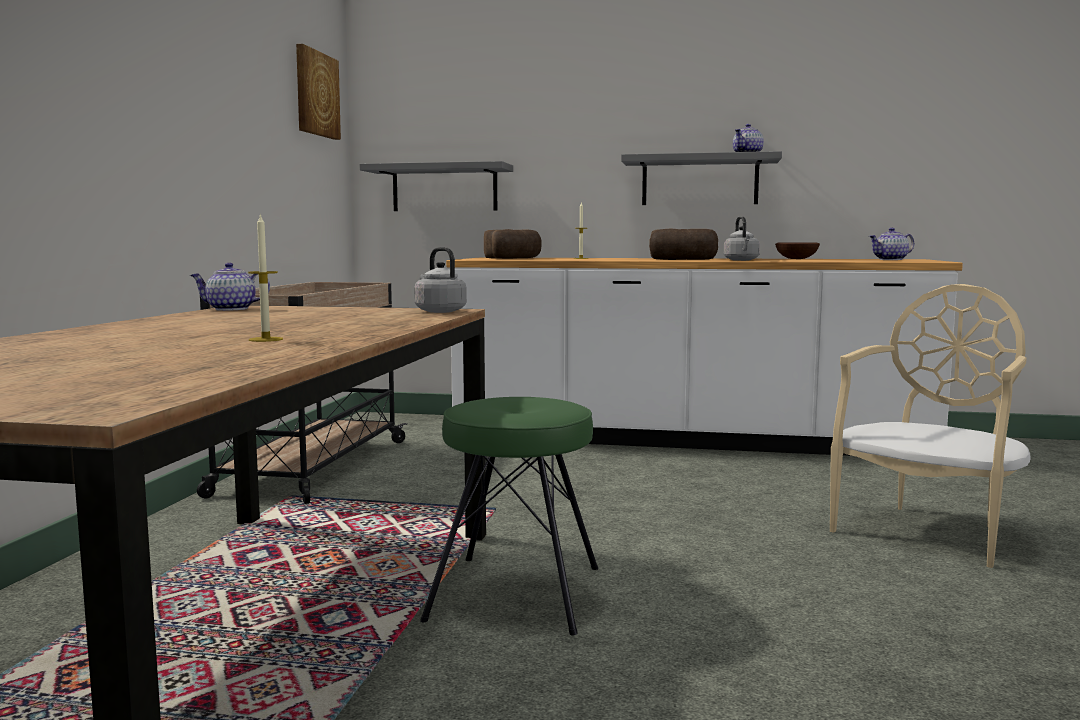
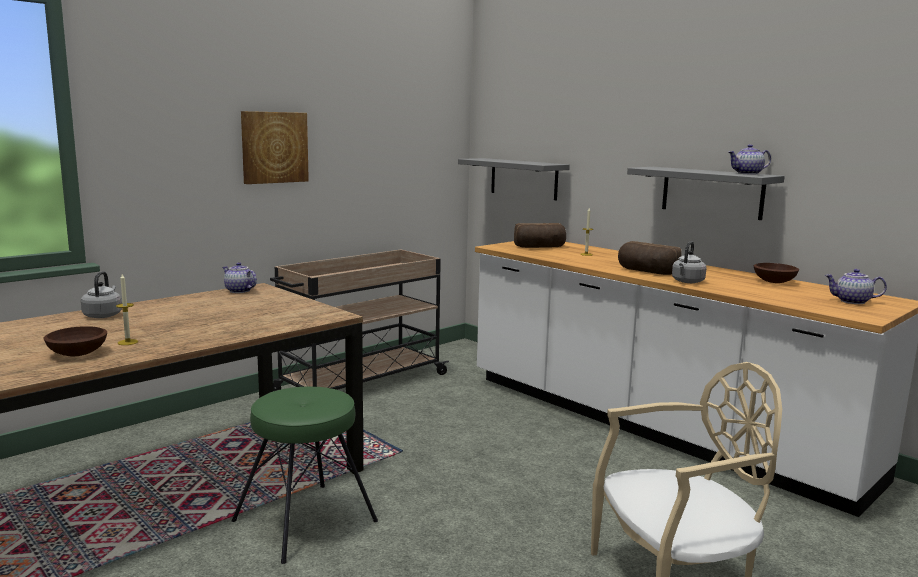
camera: 35 degrees right, 5 degrees up
picture [296,44,341,140] -> picture moved to [241,111,309,184]
grey kettle [414,247,467,313] -> grey kettle moved to [81,271,122,318]
none -> brown bowl [43,326,107,356]

